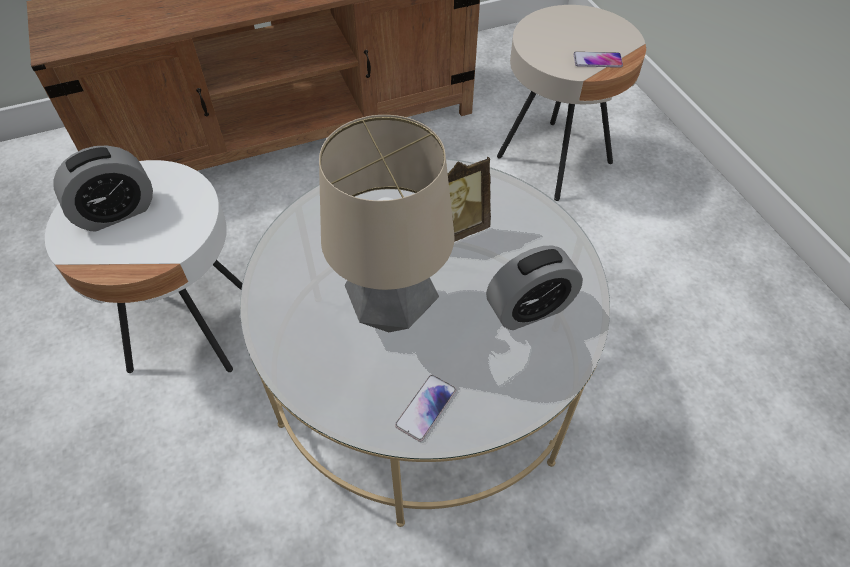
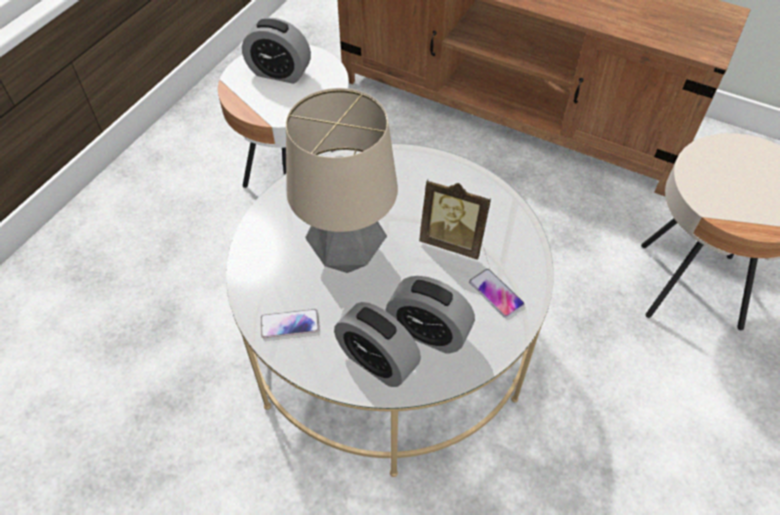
camera: 50 degrees right, 0 degrees up
phone [574,52,623,68] -> phone moved to [469,269,524,318]
none -> alarm clock [334,302,421,387]

